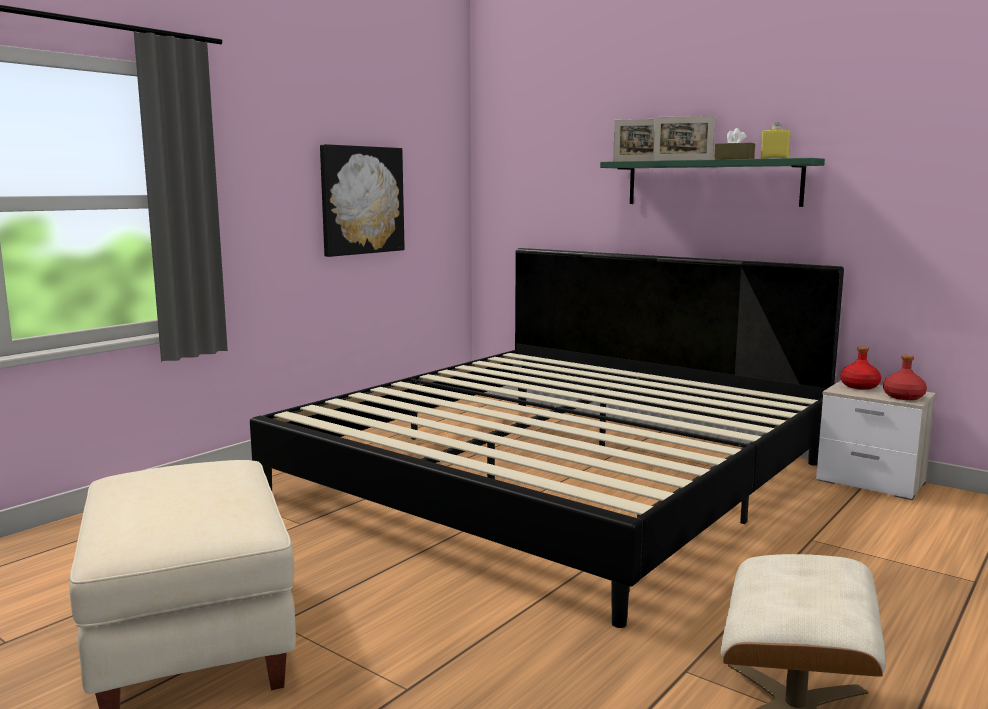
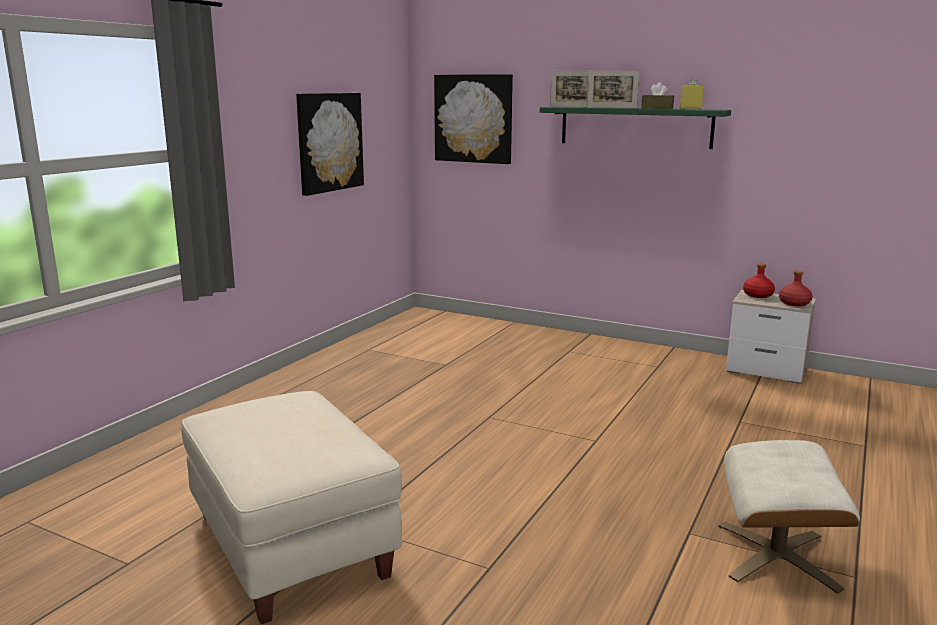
camera: 10 degrees left, 5 degrees up
bed [250,248,844,628] -> none
none -> picture [434,74,513,164]

